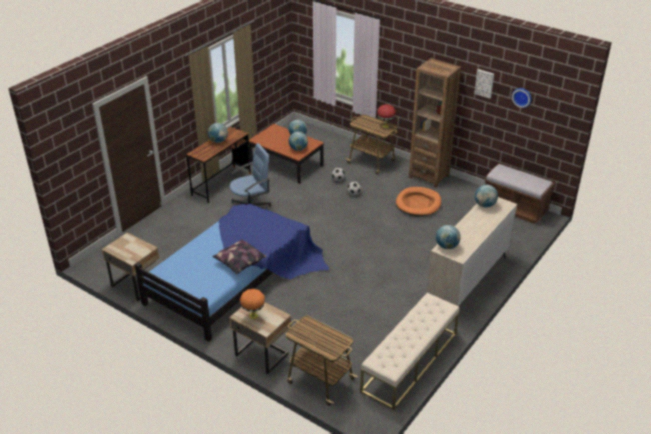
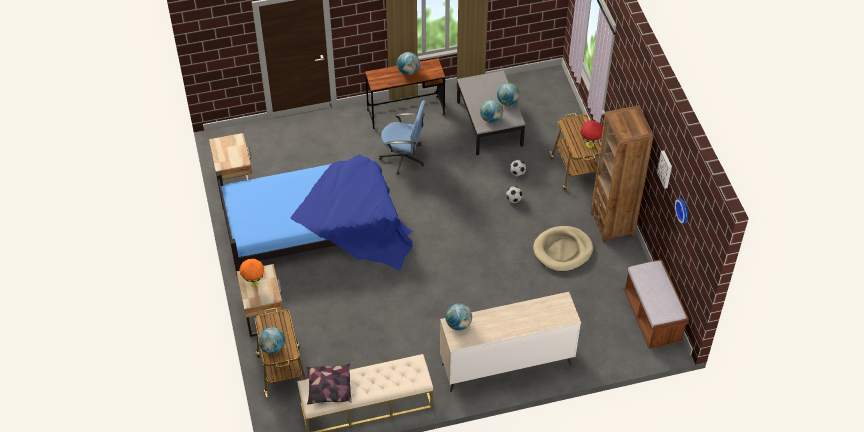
camera: 40 degrees right, 15 degrees up
pillow [212,239,266,274] -> pillow moved to [307,364,352,405]
brown coffee table [249,124,324,184] -> grey coffee table [457,70,525,155]
orange dog bed [396,187,441,216] -> beige dog bed [533,226,593,271]
globe [475,185,498,207] -> globe moved to [258,327,285,354]

